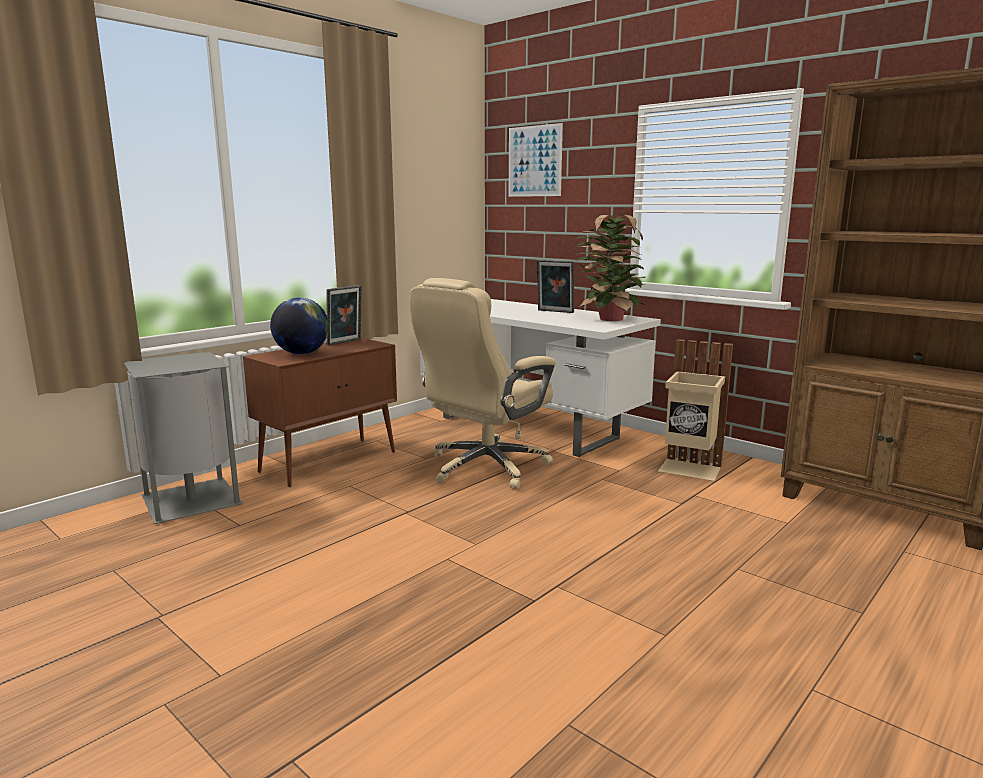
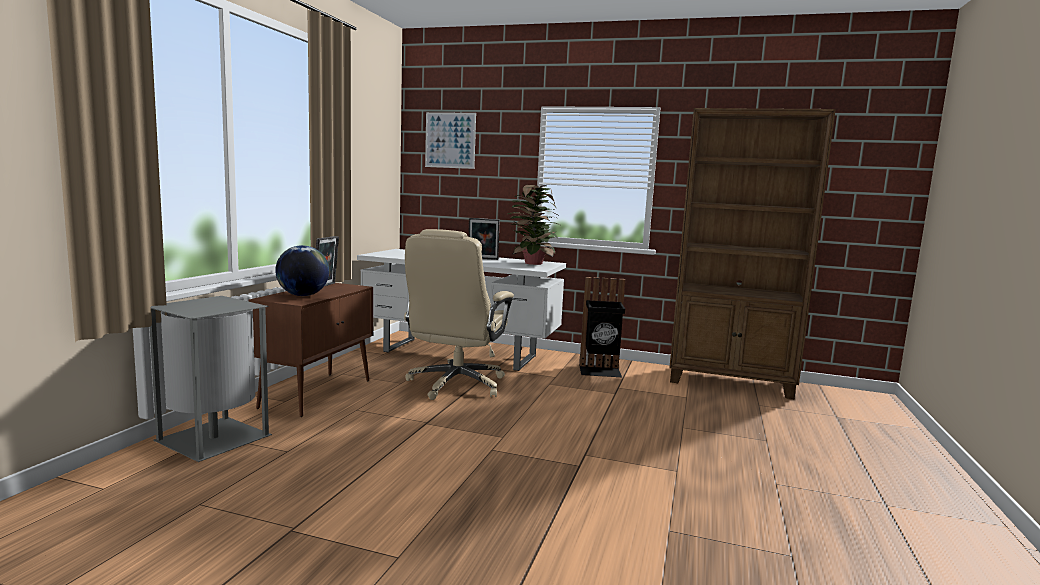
camera: 25 degrees left, 5 degrees down
beige trash can [658,339,733,481] -> black trash can [579,277,626,377]

